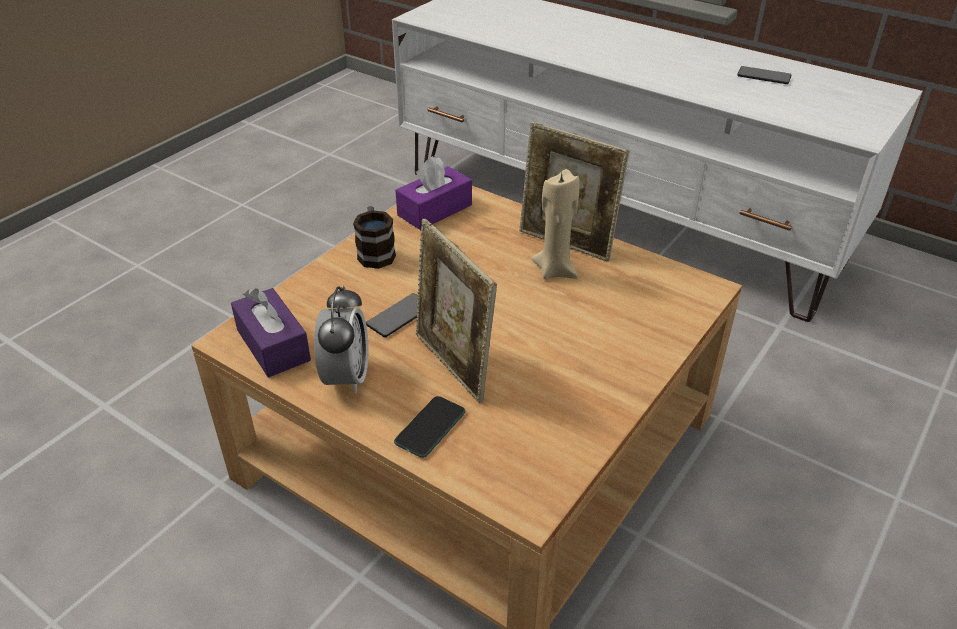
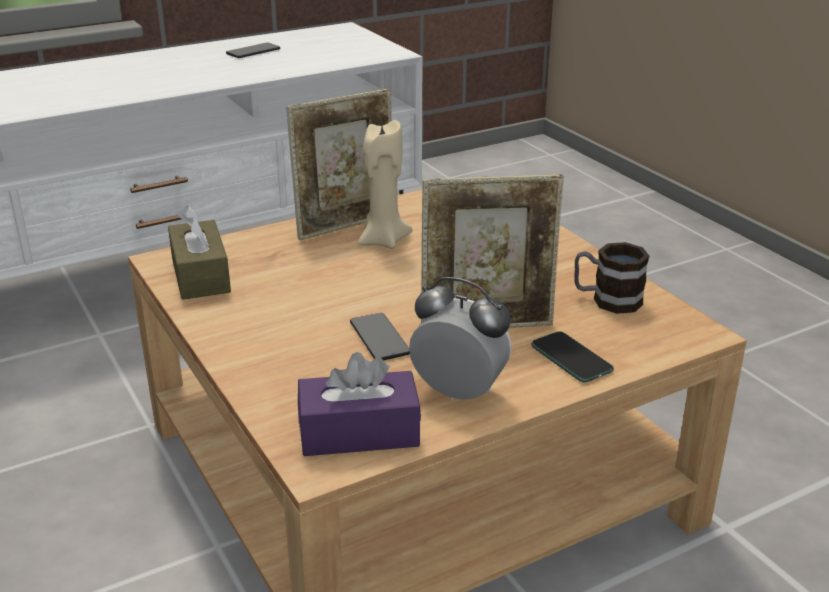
camera: 65 degrees left, 10 degrees down
mug [353,206,396,269] -> mug moved to [574,242,649,314]
purple tissue box [395,156,472,230] -> brown tissue box [168,205,231,300]

